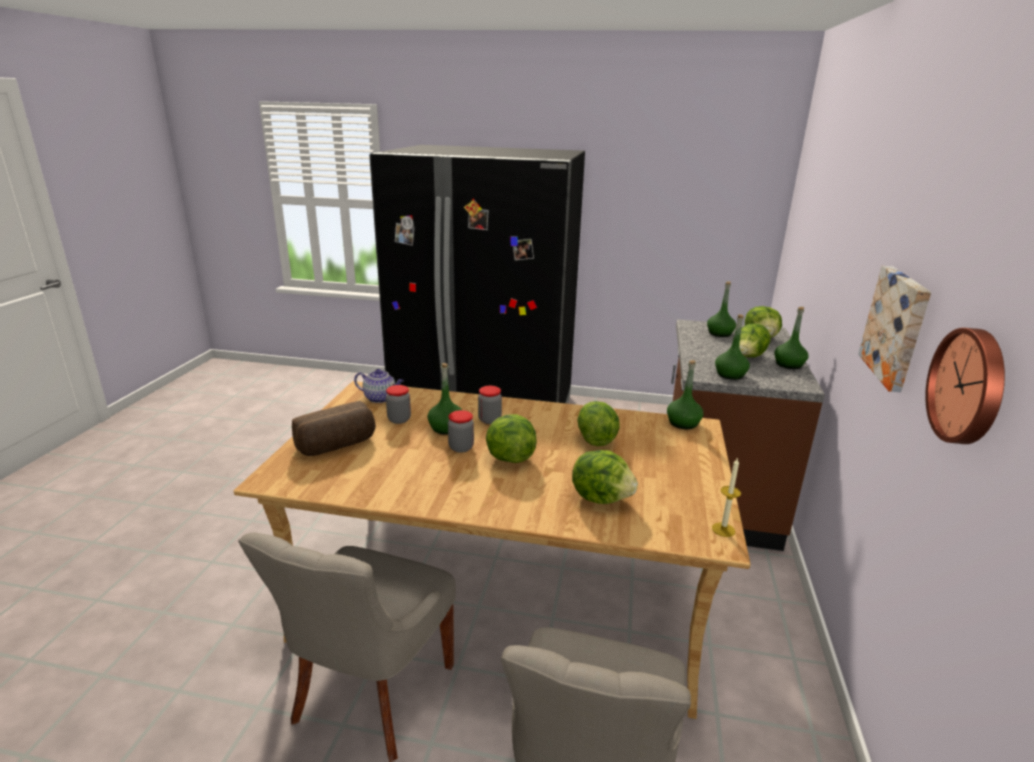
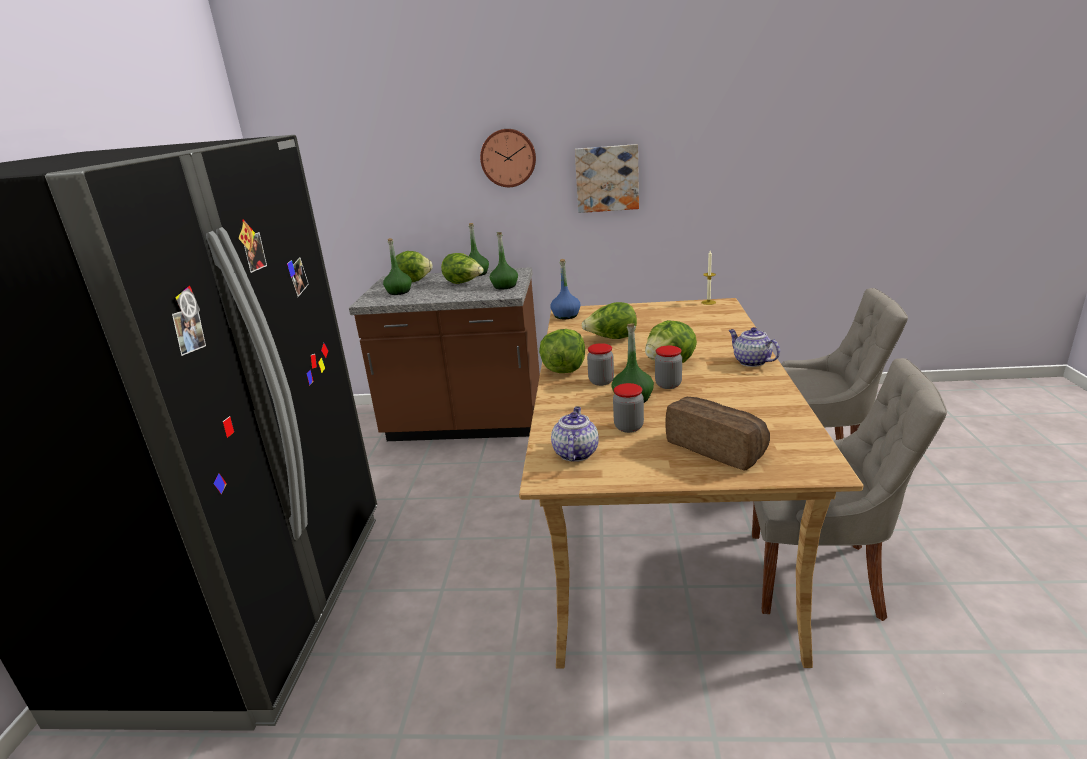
camera: 95 degrees left, 0 degrees up
lettuce [572,450,638,504] -> lettuce moved to [539,329,585,373]
green bottle [667,360,704,429] -> blue bottle [550,259,581,319]
wall clock [925,328,1005,444] -> wall clock moved to [480,129,536,187]
none -> teapot [728,327,780,367]

